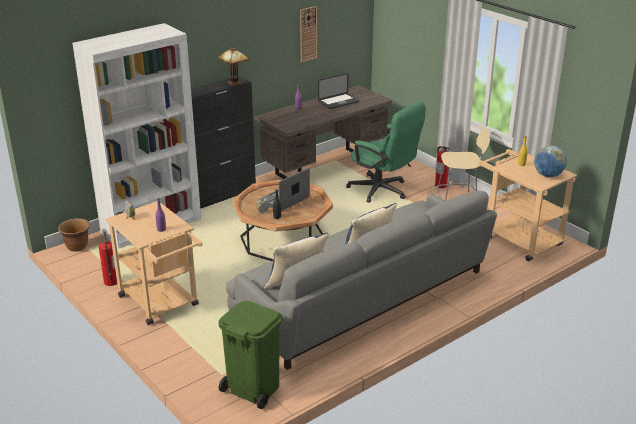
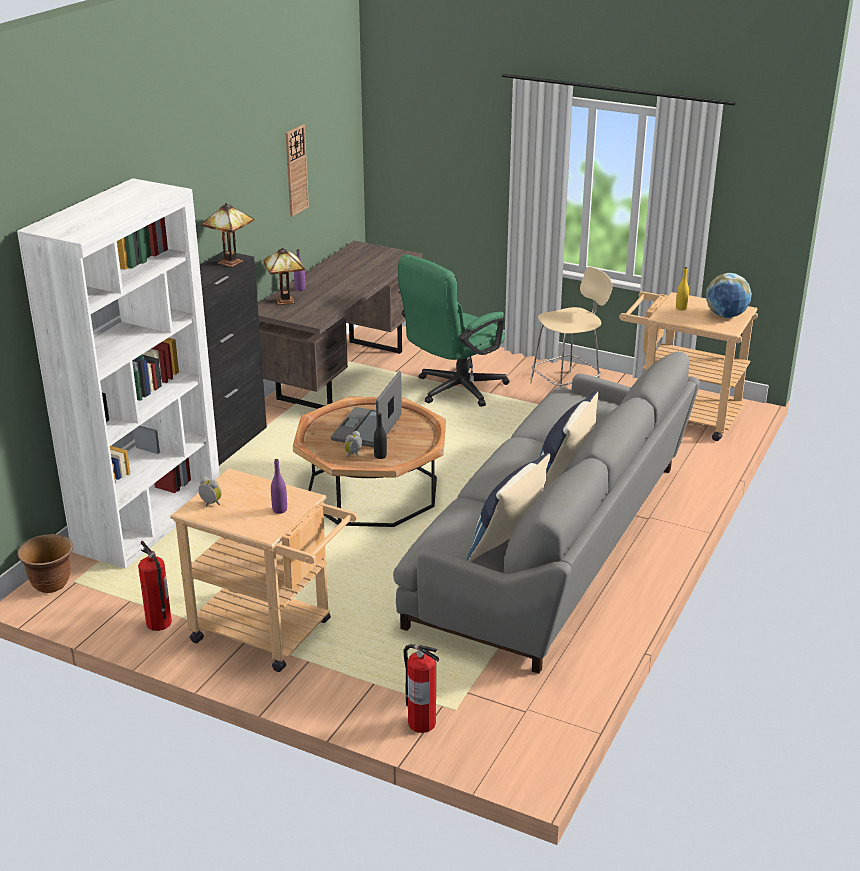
camera: 25 degrees left, 0 degrees up
green trash can [219,301,283,409] -> none
laptop [318,73,360,109] -> none
green office chair [346,102,426,203] -> green office chair turned 120 degrees clockwise [398,254,510,407]
fire extinguisher [435,146,450,188] -> fire extinguisher moved to [403,644,439,733]
none -> table lamp [263,247,305,305]

